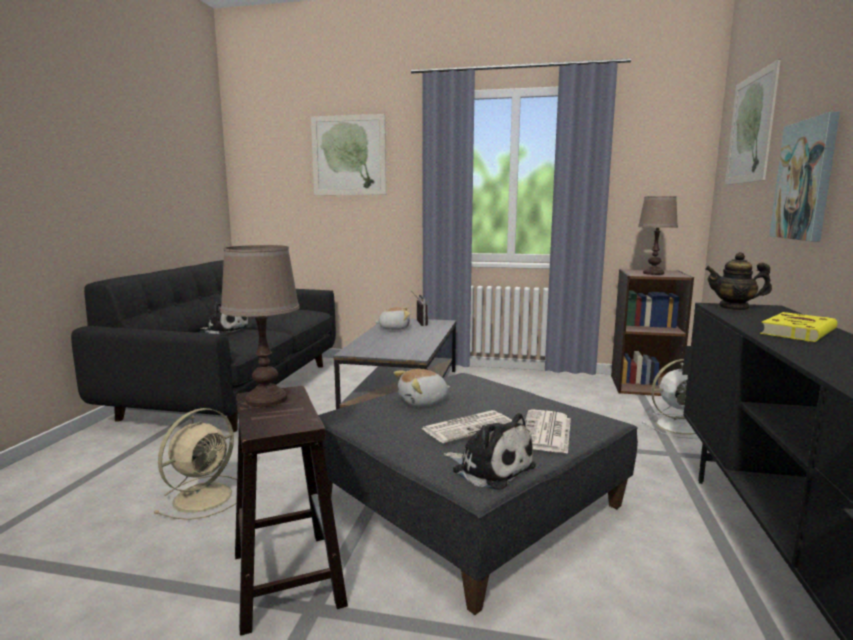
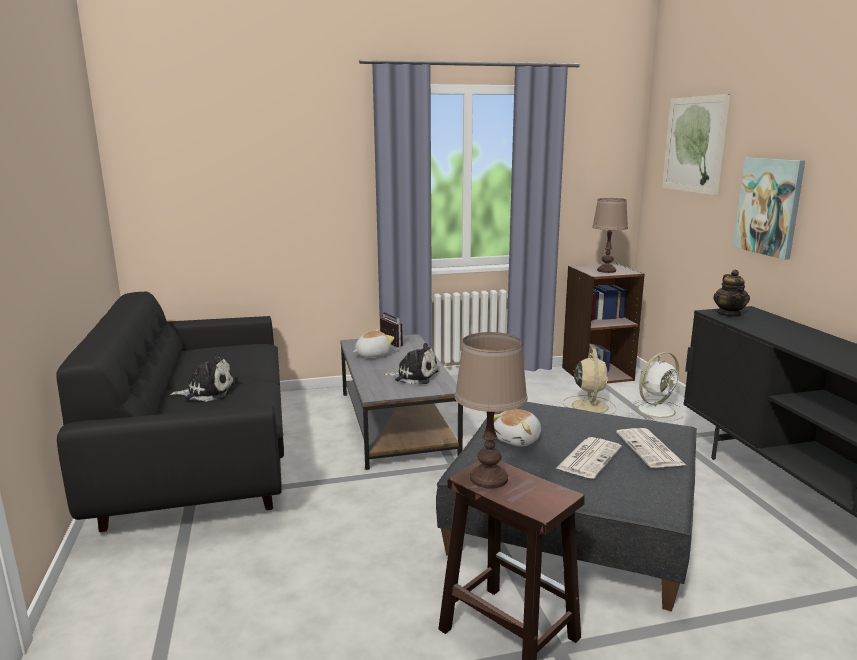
camera: 25 degrees left, 5 degrees up
beige fan [153,408,237,520] -> beige fan moved to [563,348,616,415]
picture [311,114,386,195] -> none
plush toy [444,413,536,490] -> plush toy moved to [383,343,438,385]
teapot [705,252,772,311] -> teapot turned 75 degrees counterclockwise [713,270,750,317]
yellow book [760,312,838,342] -> none

